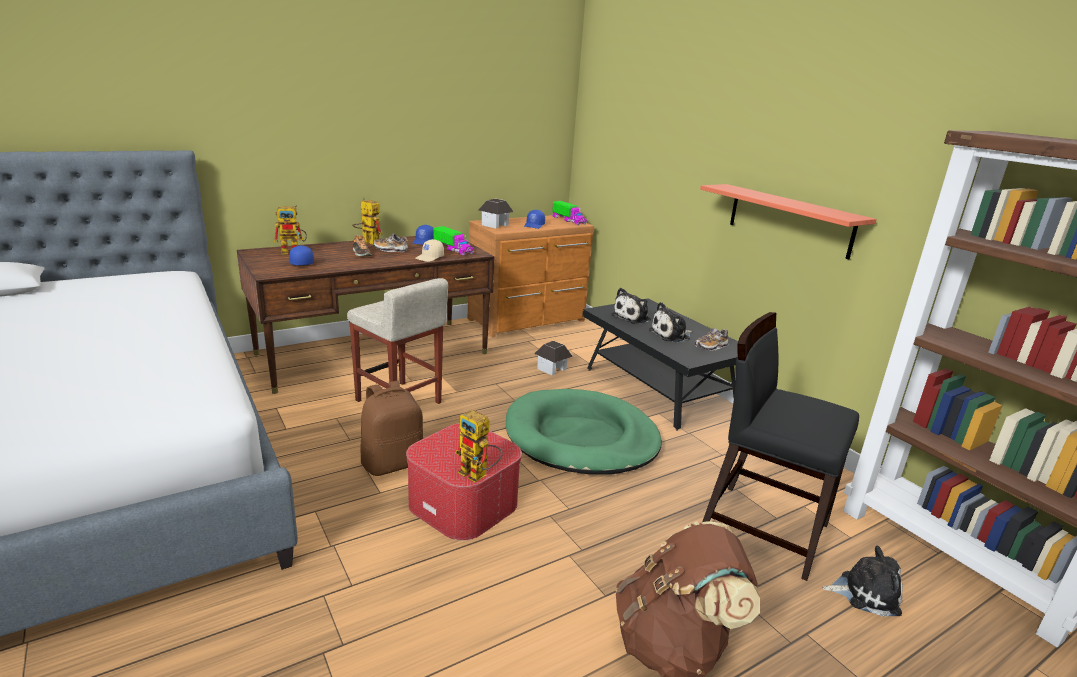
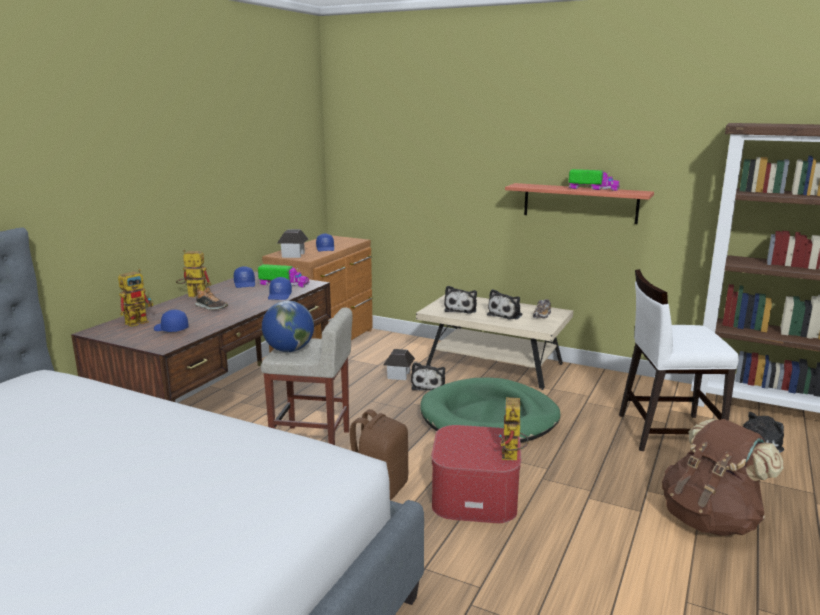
camera: 30 degrees left, 5 degrees down
shoe [373,233,408,252] -> none
beige cap [415,239,444,262] -> blue cap [268,277,292,300]
toy robot [455,409,503,483] -> toy robot turned 90 degrees clockwise [498,397,529,460]
toy truck [552,201,587,225] -> toy truck moved to [568,169,619,191]
black coffee table [582,299,738,430] -> beige coffee table [416,295,573,390]
black chair [702,312,859,581] -> white chair [619,269,739,451]
none -> globe [262,301,314,352]
none -> plush toy [411,362,445,391]

